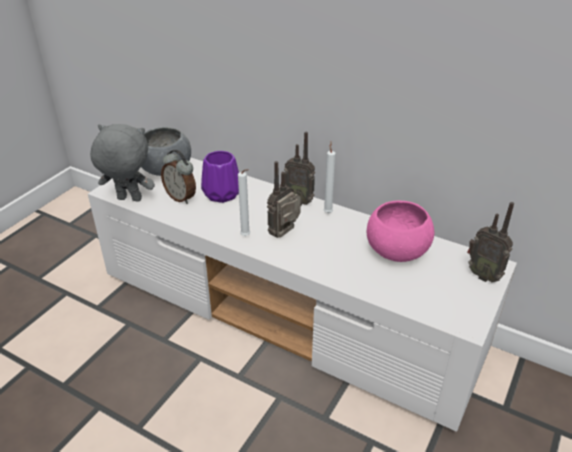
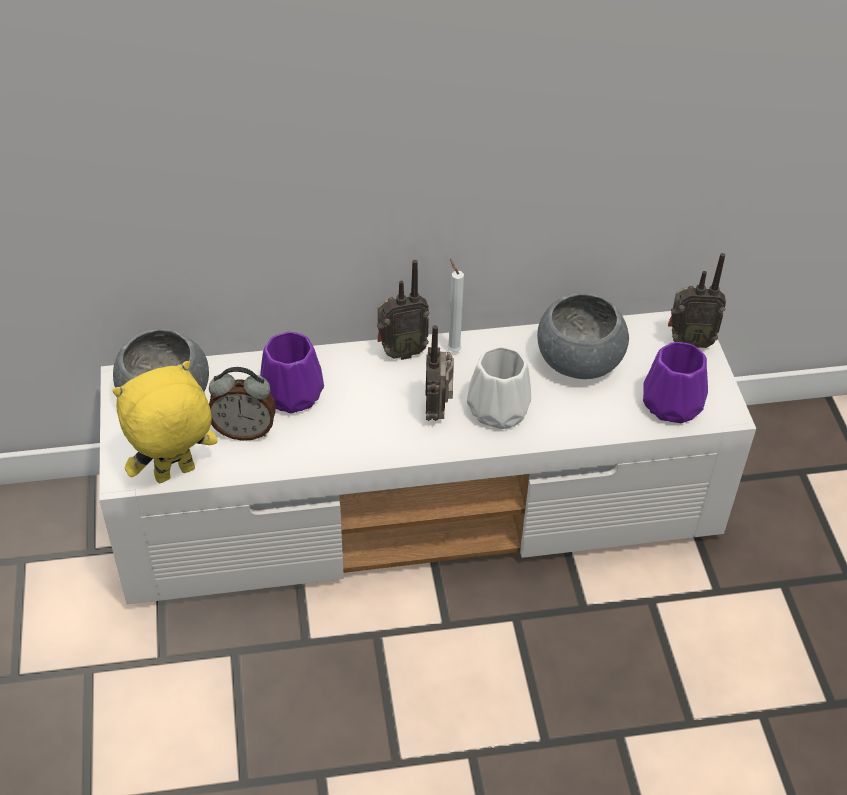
camera: 40 degrees left, 10 degrees up
grey plush toy [90,124,155,201] -> yellow plush toy [112,361,218,483]
white candle [238,169,250,236] -> none
pink bowl [367,200,434,262] -> grey bowl [537,293,629,379]
none -> white vase [467,347,531,429]
none -> purple vase [643,342,708,423]

